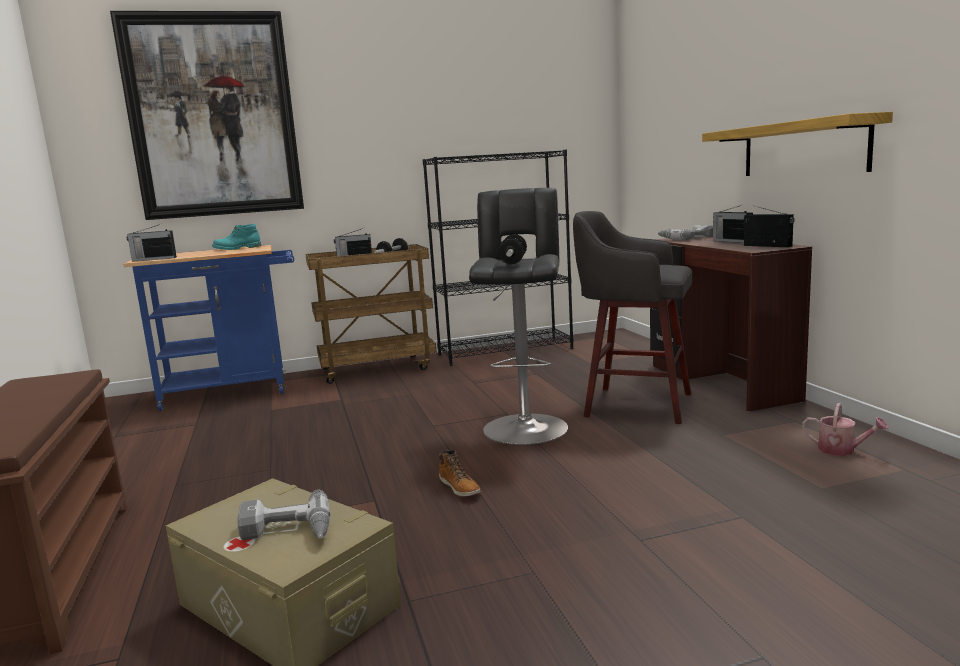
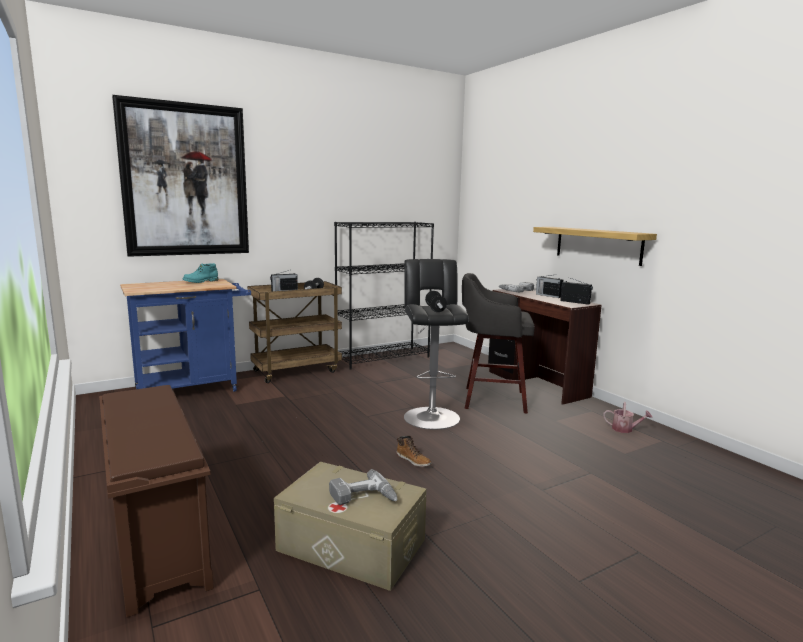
camera: 15 degrees left, 0 degrees up
radio [127,224,177,262] -> none

